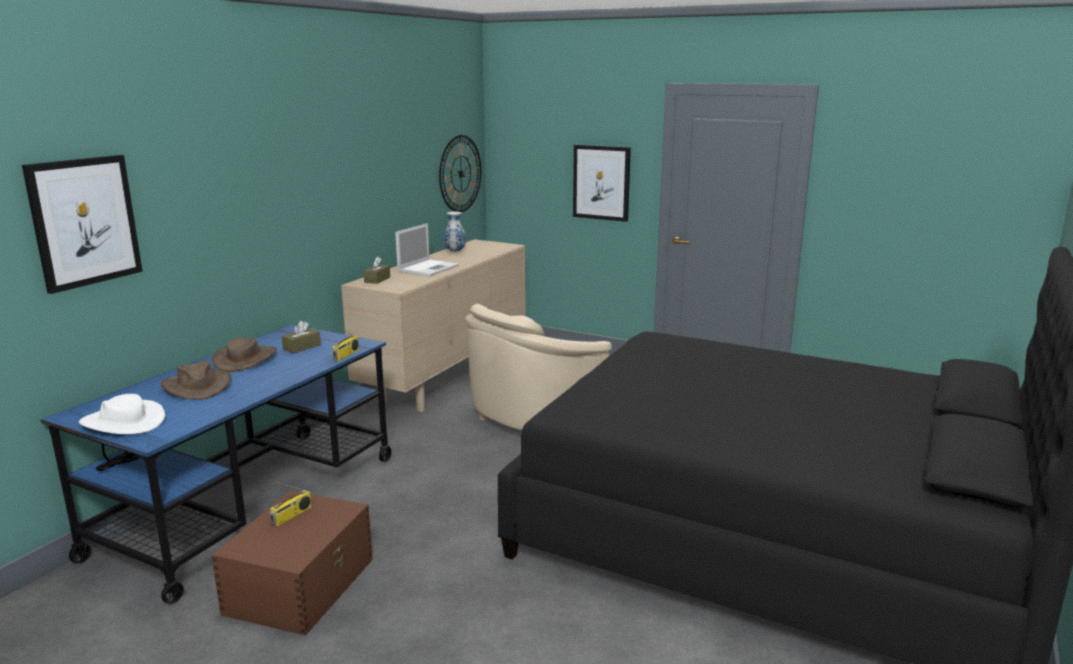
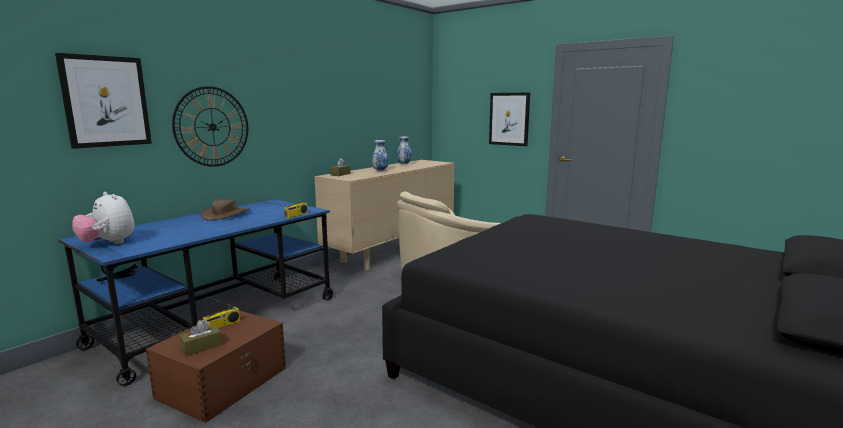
camera: 10 degrees right, 5 degrees down
white hat [79,394,165,434] -> plush toy [72,192,135,244]
brown hat [161,361,231,400] -> none
brown tissue box [282,321,321,353] -> brown tissue box moved to [179,320,222,356]
laptop [395,223,459,276] -> vase [372,140,389,171]
wall clock [439,135,481,212] -> wall clock moved to [172,86,248,167]

